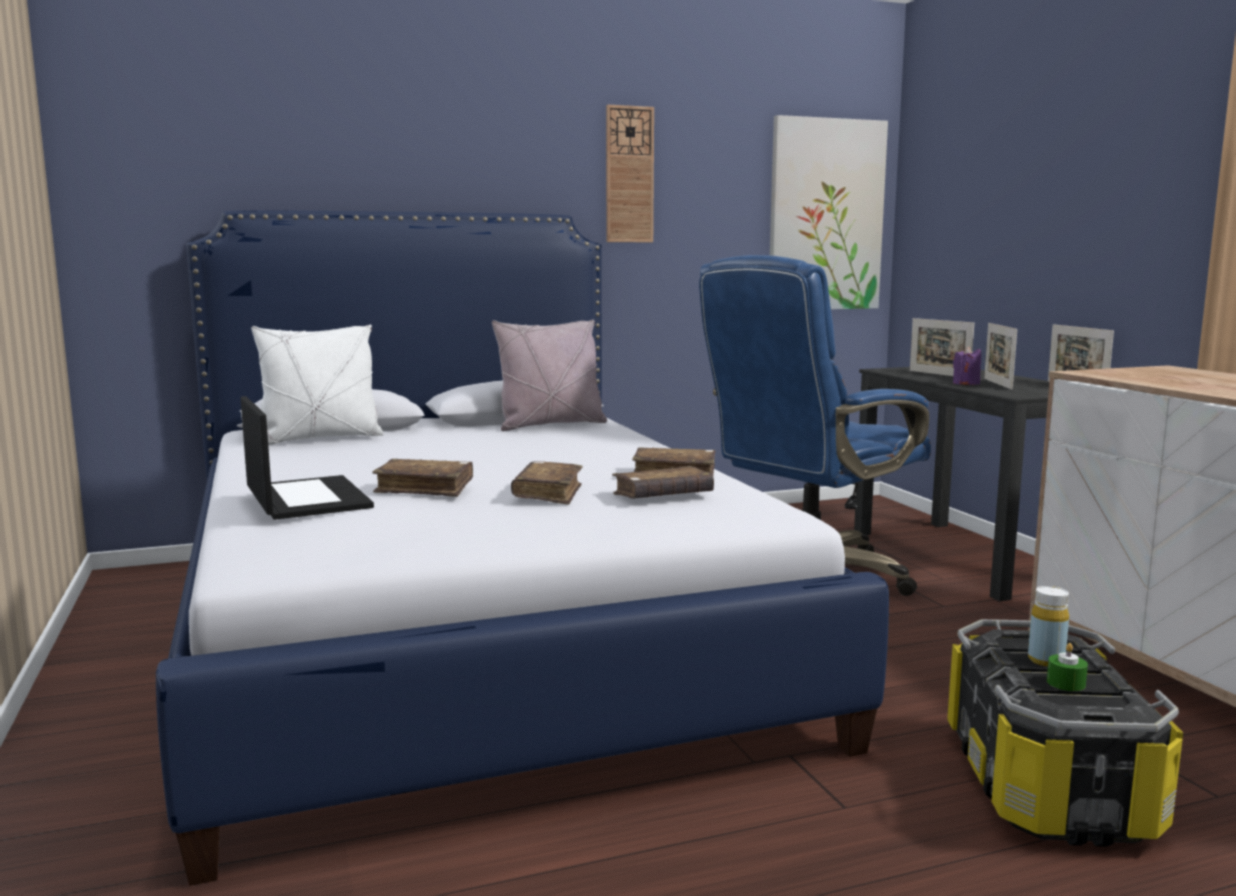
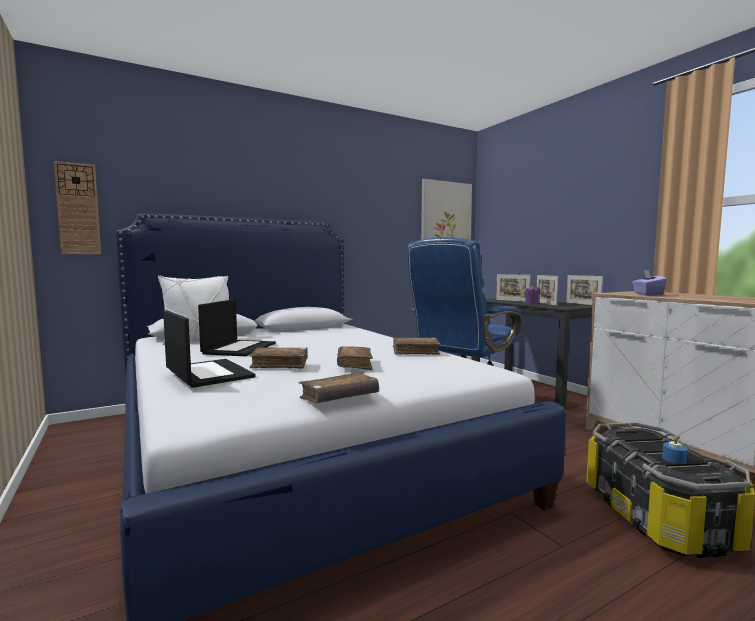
camera: 10 degrees left, 5 degrees down
purple pillow [492,320,607,431] -> none
wall clock [606,105,654,242] -> wall clock moved to [54,161,101,254]
brown book [612,466,714,499] -> brown book moved to [299,372,379,403]
yellow bottle [1028,586,1069,667] -> none
green candle [1047,643,1088,691] -> blue candle [662,436,688,464]
none -> laptop [198,299,276,356]
none -> purple tissue box [632,270,667,295]

